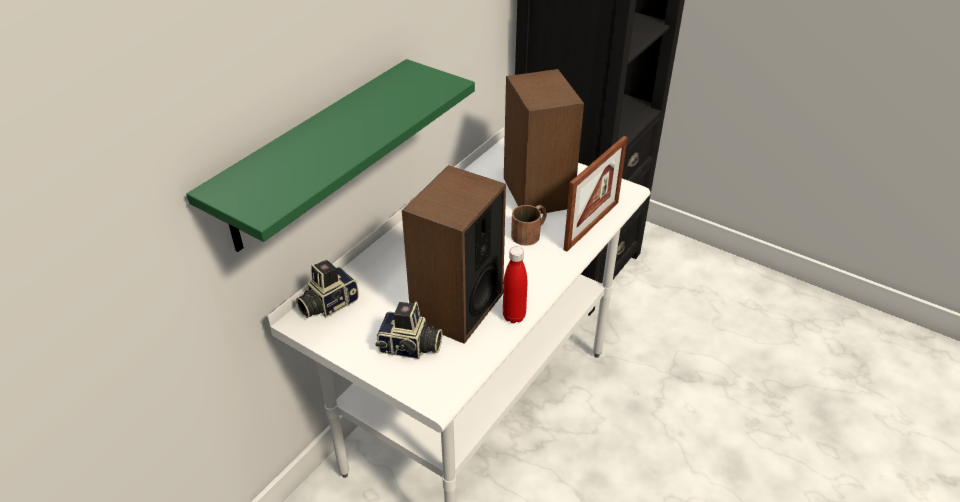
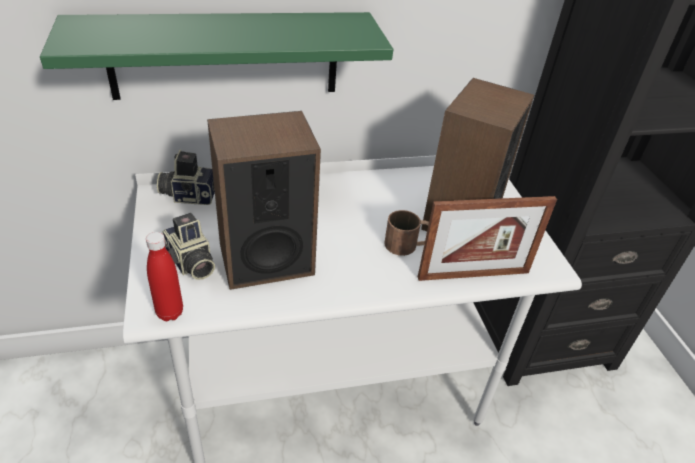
camera: 40 degrees right, 0 degrees up
red bottle [503,247,527,323] -> red bottle moved to [146,232,183,321]

